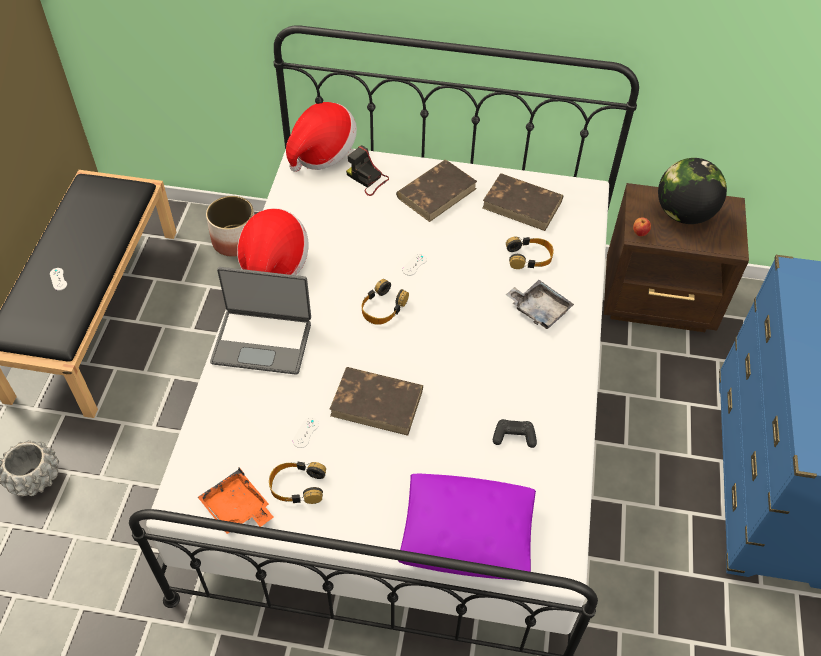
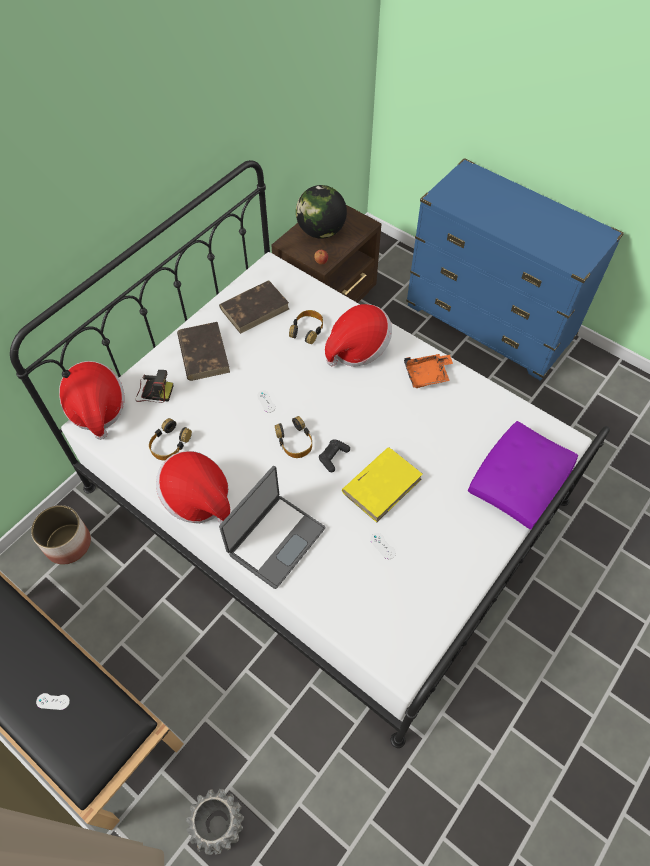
camera: 60 degrees left, 5 degrees up
orange tray [198,468,273,534] -> orange tray moved to [404,354,453,388]
headphones [269,462,326,504] -> headphones moved to [149,418,192,460]
brown book [329,367,423,436] -> yellow book [342,447,423,523]
camera [346,145,389,196] -> camera turned 150 degrees counterclockwise [135,370,173,403]
black game controller [493,419,537,448] -> black game controller moved to [319,439,350,472]
grey tray [506,280,574,329] -> hat [325,304,392,367]

